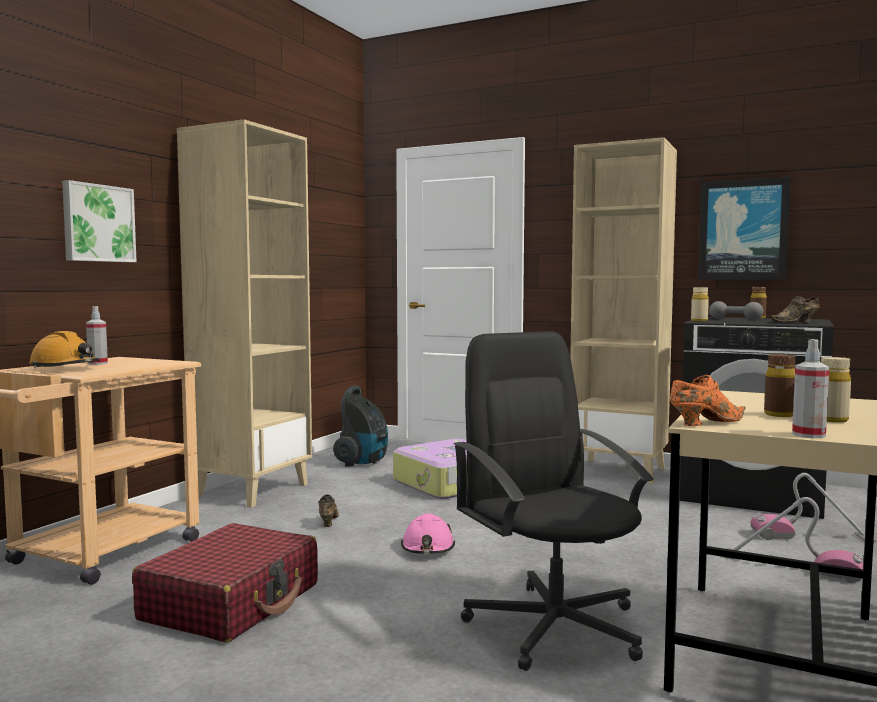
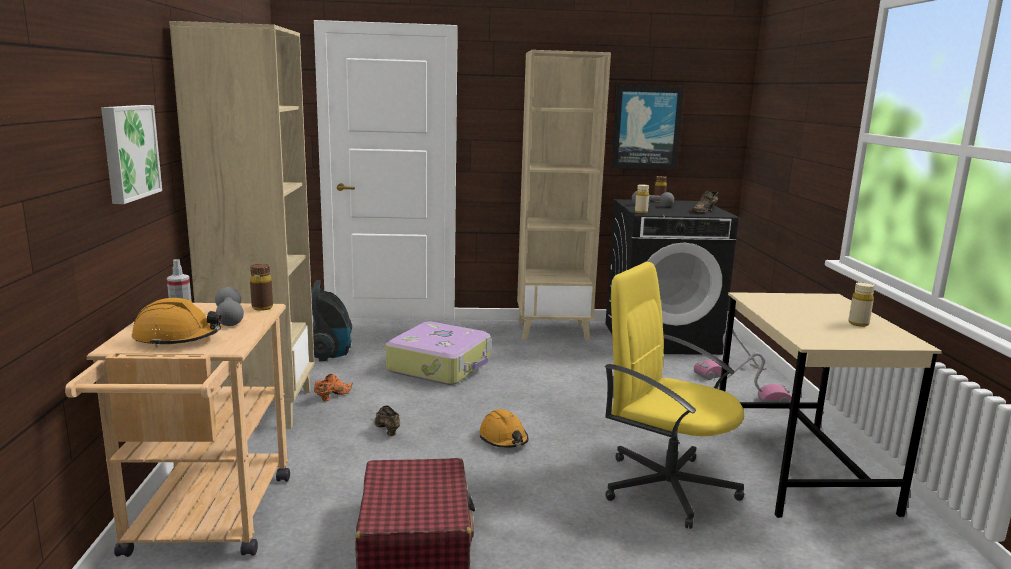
camera: 30 degrees left, 10 degrees up
pink hard hat [401,513,455,554] -> orange hard hat [479,409,528,448]
black office chair [453,331,654,671] -> yellow office chair [605,262,744,529]
orange shoe [670,375,746,426] -> orange shoe moved to [314,374,353,401]
brown bottle [764,354,796,417] -> brown bottle moved to [250,264,273,311]
spray bottle [792,339,829,438] -> none
none -> grey dumbbell [215,287,244,326]

